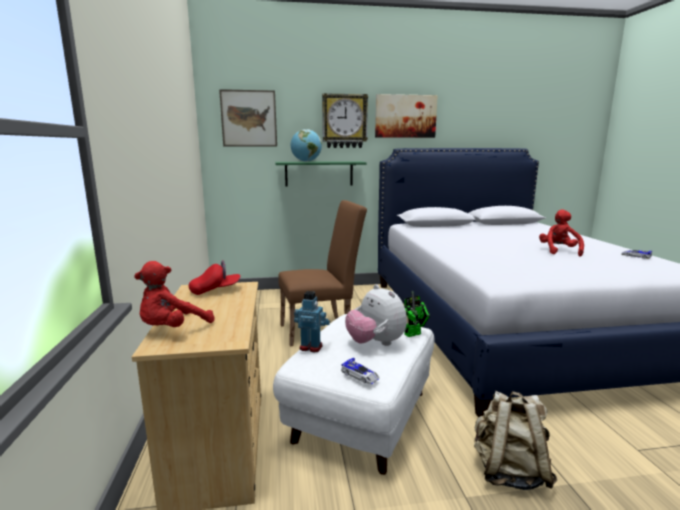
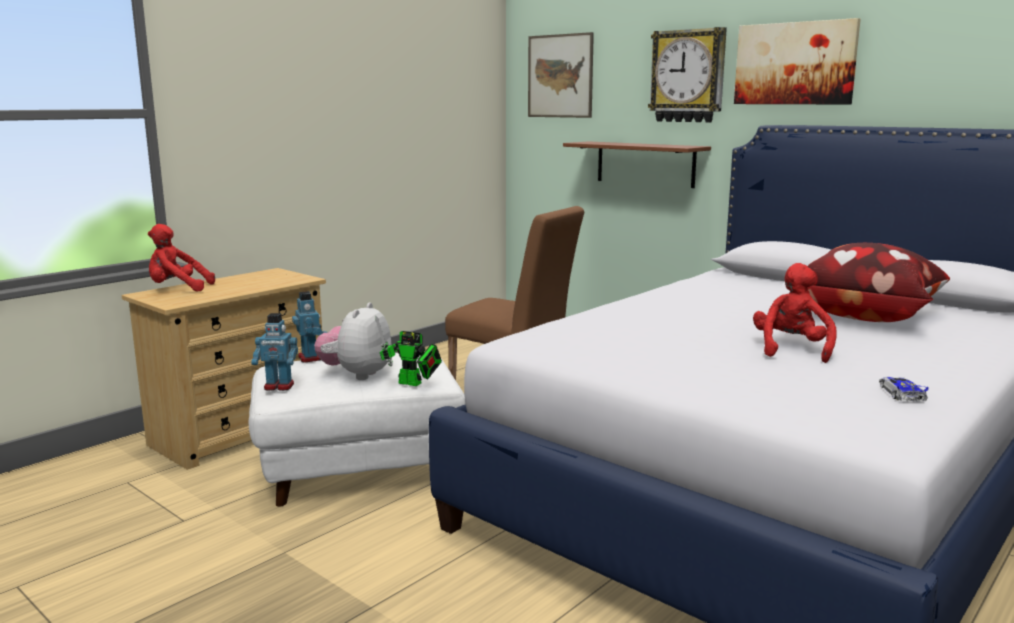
camera: 50 degrees right, 0 degrees up
red cap [189,260,241,295] -> none
green shelf [275,161,367,186] -> brown shelf [563,141,711,188]
globe [291,129,322,162] -> none
toy car [341,357,379,384] -> toy robot [251,313,298,391]
beige backpack [474,391,557,490] -> none
red plush toy [539,210,584,257] -> red plush toy turned 45 degrees counterclockwise [753,263,837,363]
none -> pillow [808,243,950,322]

